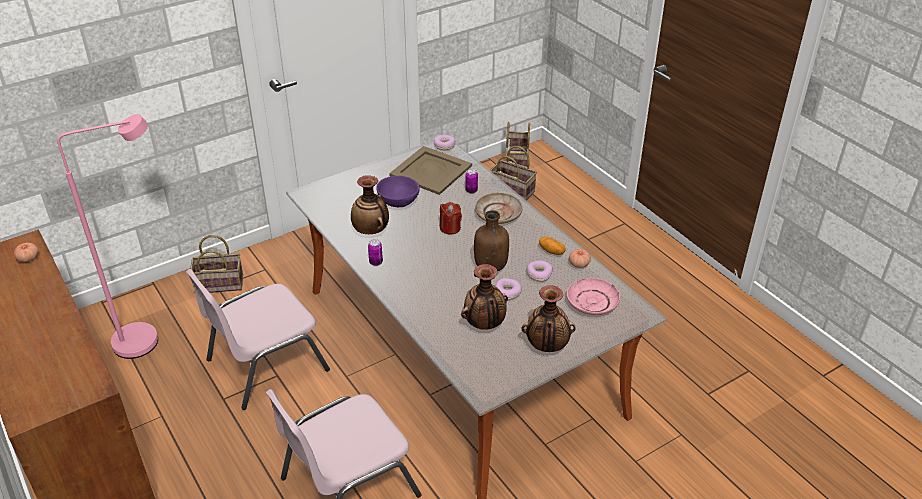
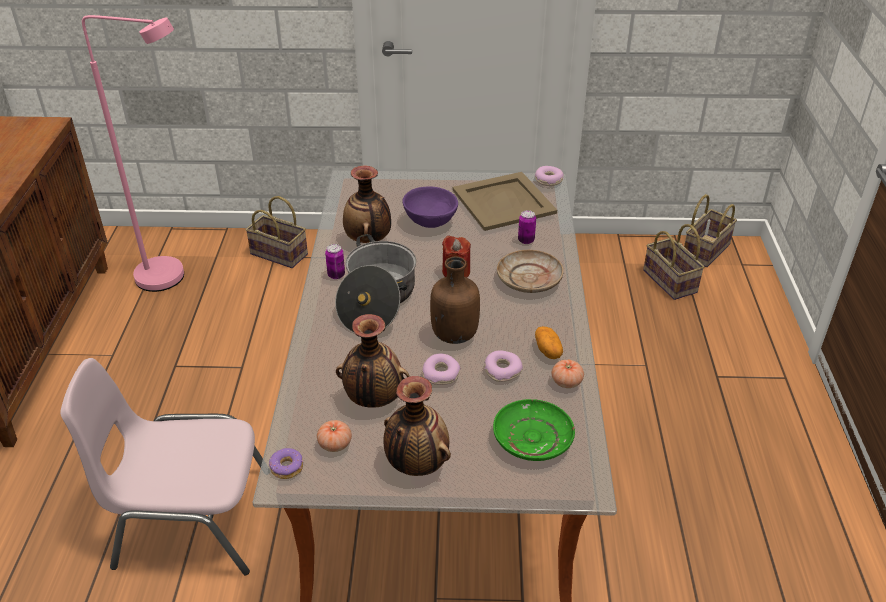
camera: 35 degrees right, 0 degrees up
tomato [14,243,38,262] -> tomato moved to [317,420,352,452]
pink chair [186,269,330,410] -> none
pink plate [567,278,620,315] -> green plate [493,399,575,461]
none -> donut [269,448,303,479]
none -> cooking pot [335,234,416,333]

